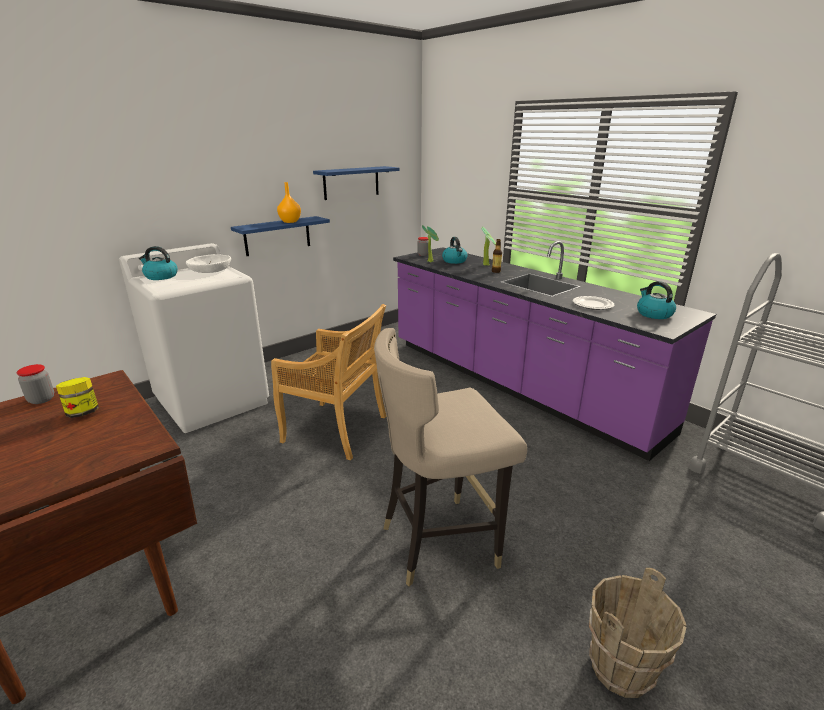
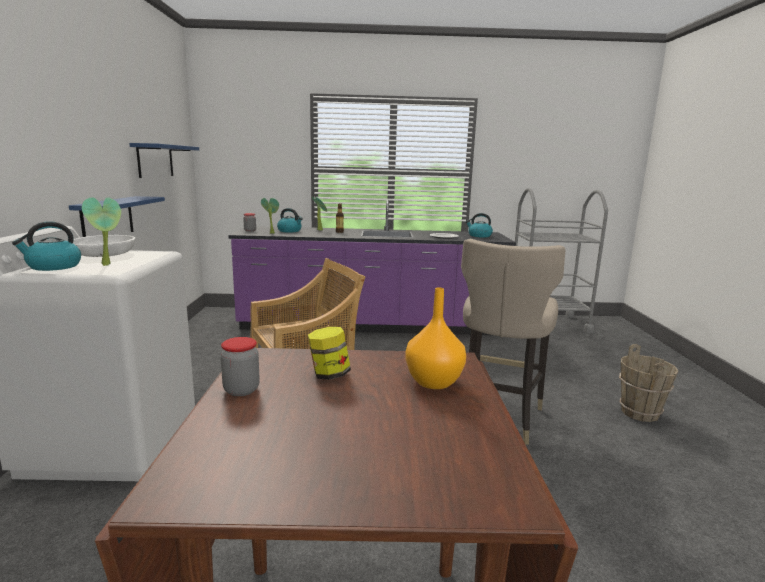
camera: 50 degrees left, 10 degrees down
orange vase [277,182,301,223] -> orange vase moved to [405,287,466,389]
none -> potted plant [82,197,121,266]

